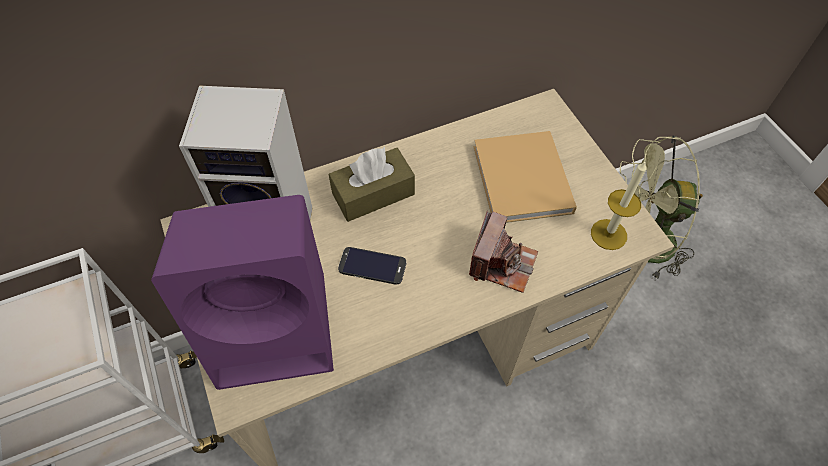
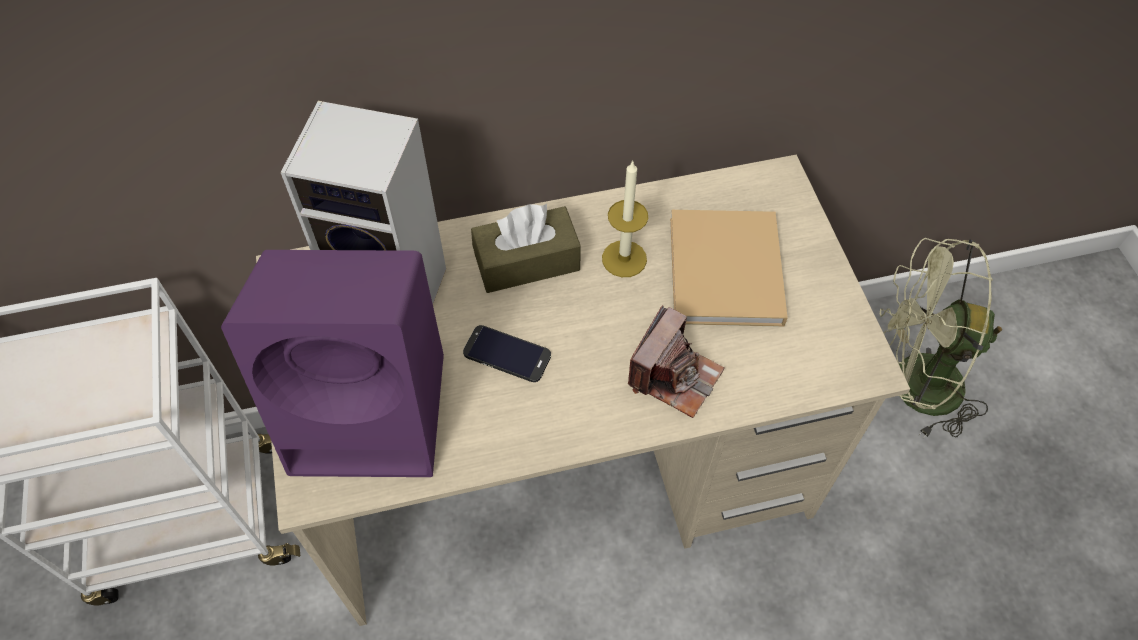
camera: 10 degrees right, 0 degrees up
candle [591,160,647,250] -> candle moved to [602,160,648,277]

